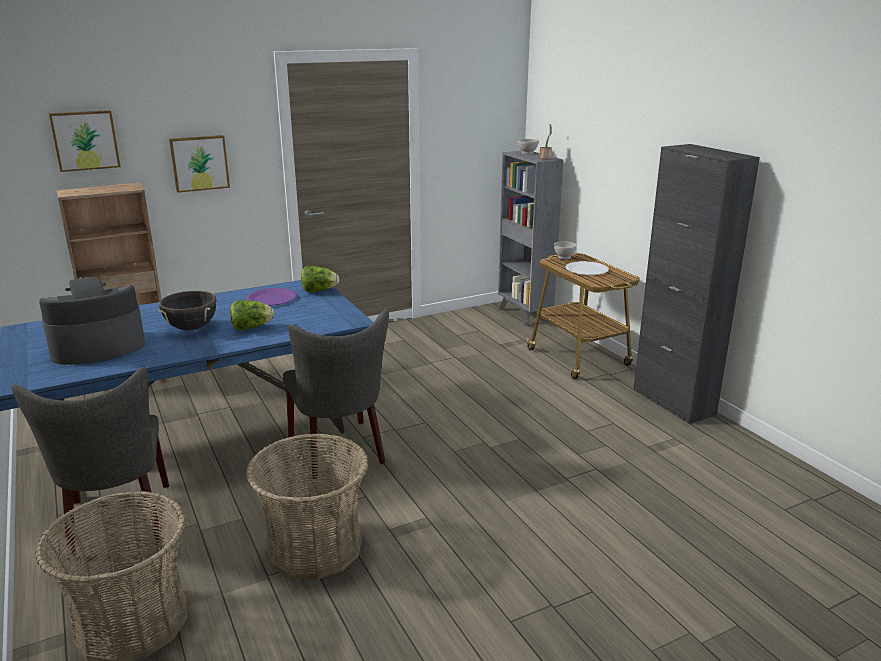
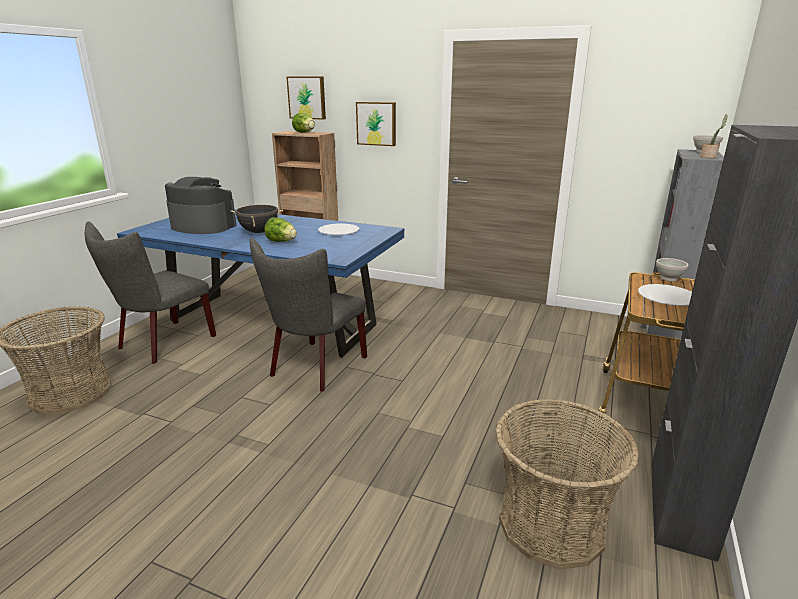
camera: 50 degrees right, 0 degrees up
purple plate [246,288,297,306] -> white plate [318,223,359,235]
basket [246,433,369,579] -> basket moved to [495,399,639,569]
lettuce [301,266,339,292] -> lettuce moved to [292,113,315,133]

